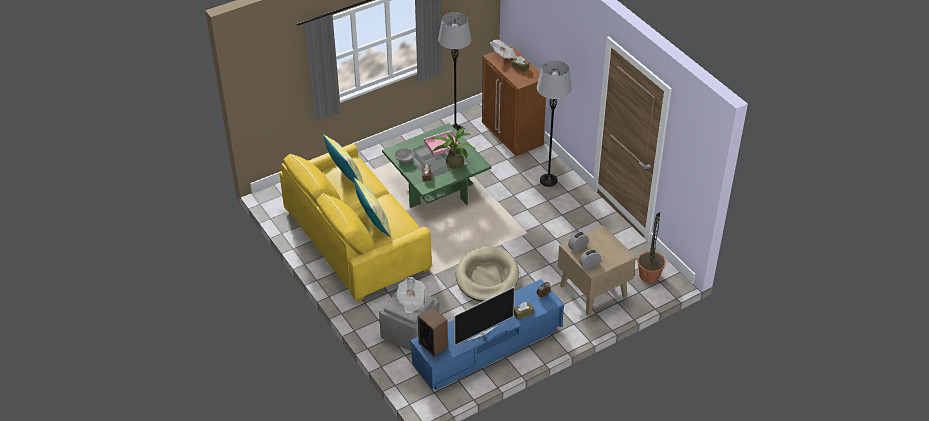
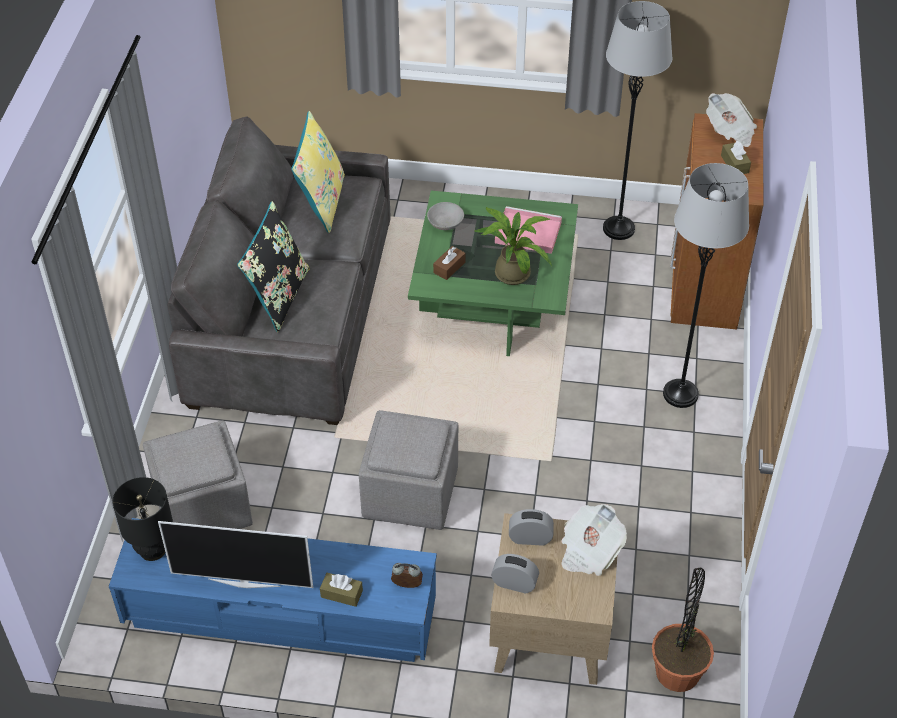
camera: 40 degrees right, 5 degrees up
yellow sofa [279,144,432,302] -> grey sofa [168,117,391,425]
yellow pillow [354,178,391,237] -> black pillow [237,201,310,332]
newspaper [396,277,427,313] -> newspaper moved to [561,504,627,576]
speaker [418,307,448,357] -> black table lamp [113,477,173,561]
beige dog bed [456,247,519,302] -> grey ottoman [359,410,458,530]

